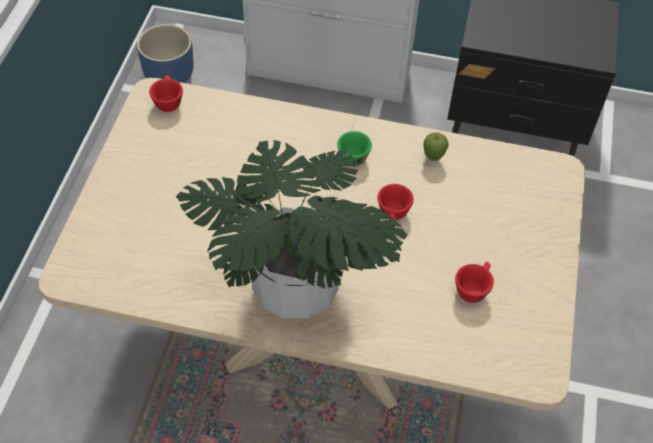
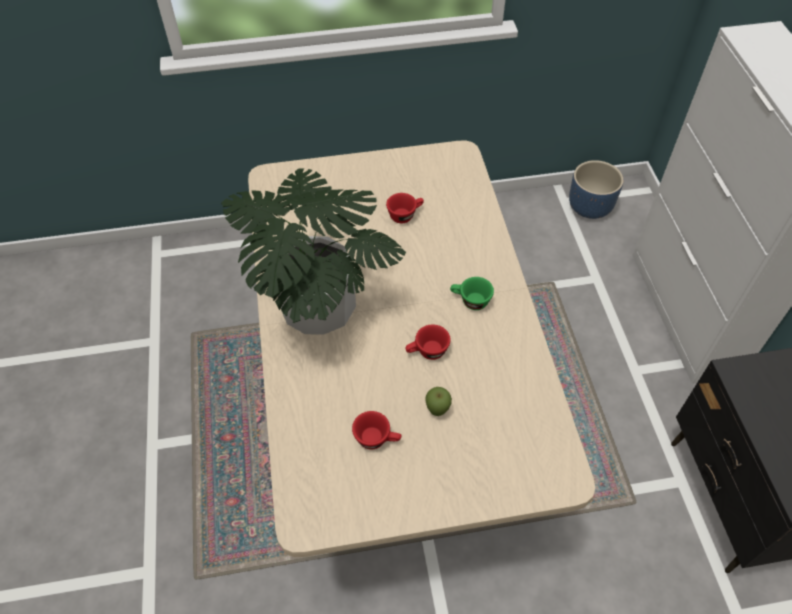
camera: 70 degrees right, 0 degrees up
red cup [149,75,183,112] -> red cup moved to [386,193,424,223]
apple [423,132,449,161] -> apple moved to [425,387,452,416]

